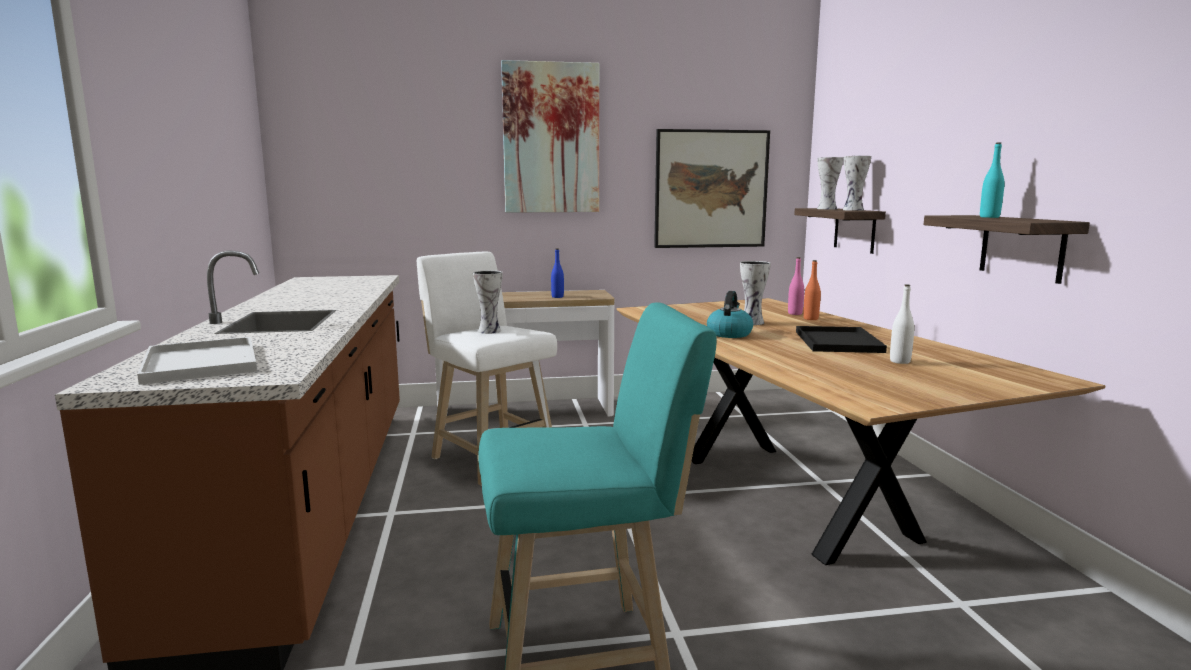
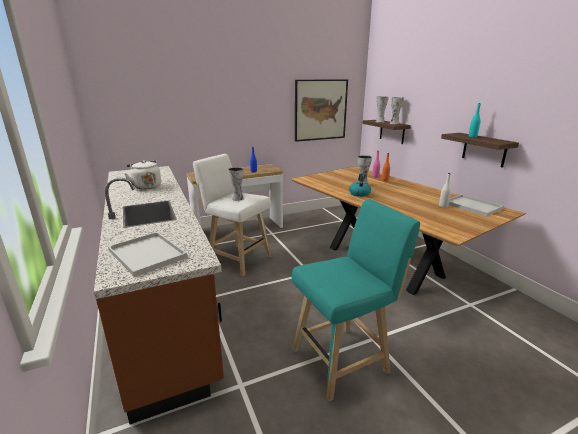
camera: 15 degrees left, 10 degrees up
picture [501,60,599,213] -> none
black tray [796,326,887,353] -> none
none -> white kettle [124,160,161,189]
none -> white tray [449,194,504,216]

